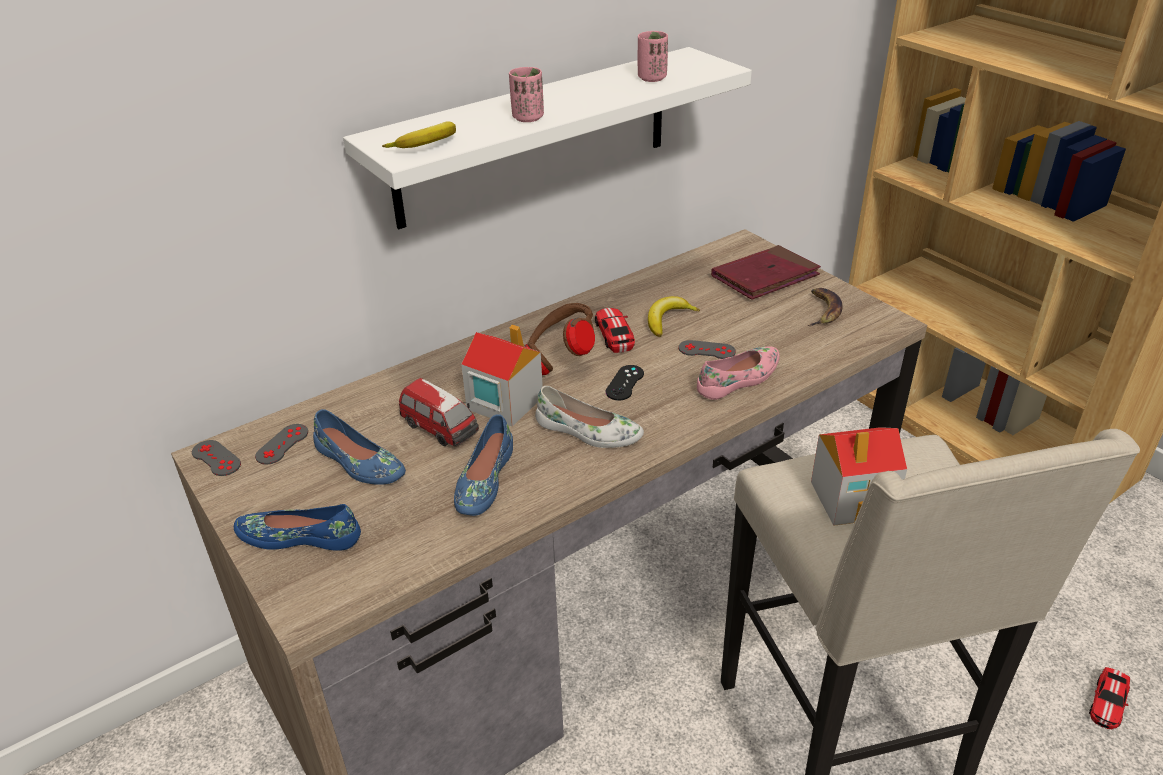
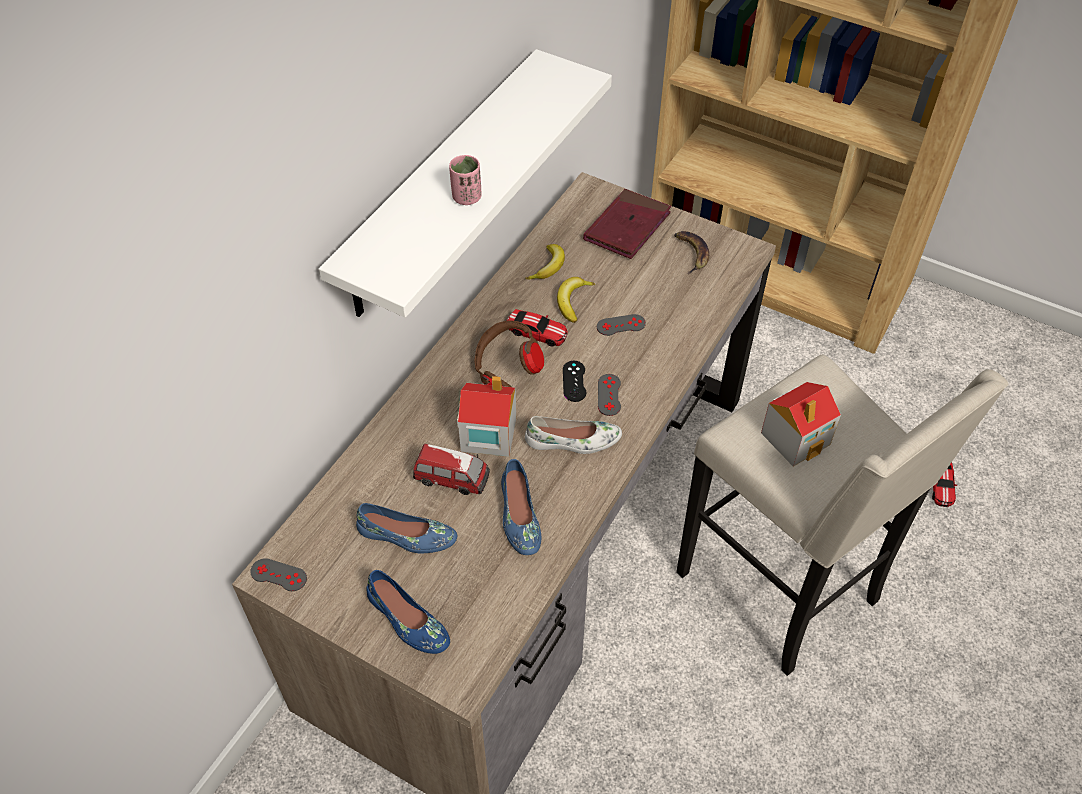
camera: 25 degrees left, 15 degrees up
blue shoe [234,504,361,551] -> blue shoe turned 120 degrees counterclockwise [367,570,450,654]
grey game controller [255,424,308,465] -> grey game controller moved to [598,374,621,416]
banana [382,121,456,148] -> banana moved to [525,244,565,280]
toy car [595,308,635,353] -> toy car turned 150 degrees clockwise [507,309,568,346]
pink cup [638,31,668,82] -> none
pink shoe [697,346,780,400] -> none

